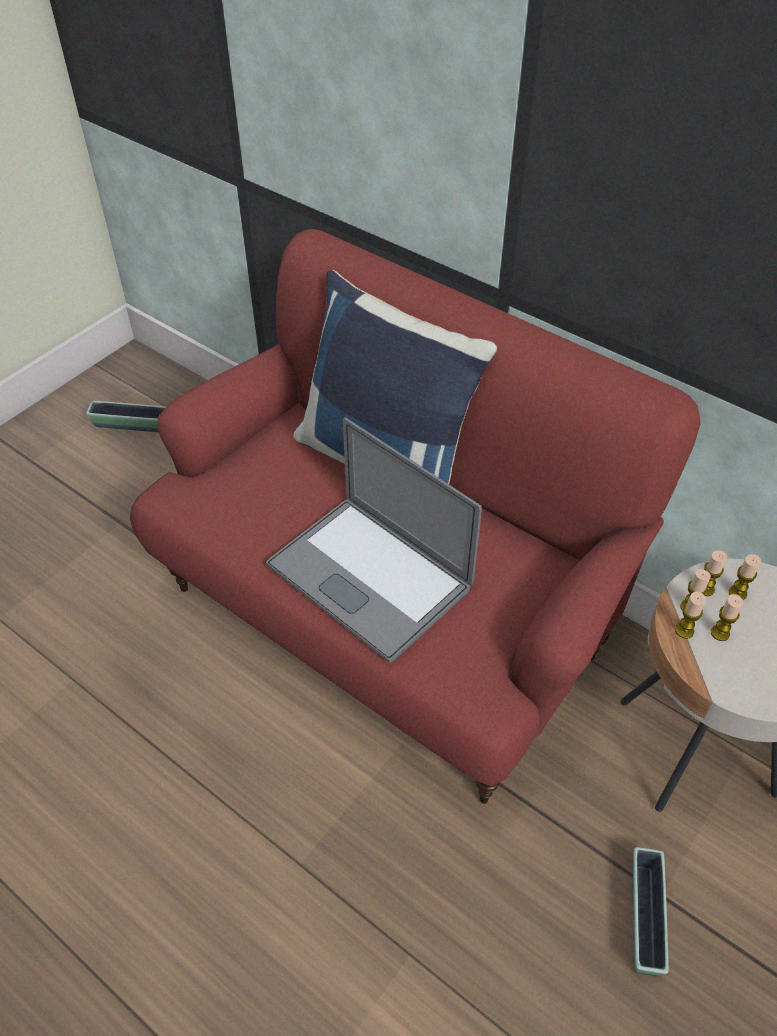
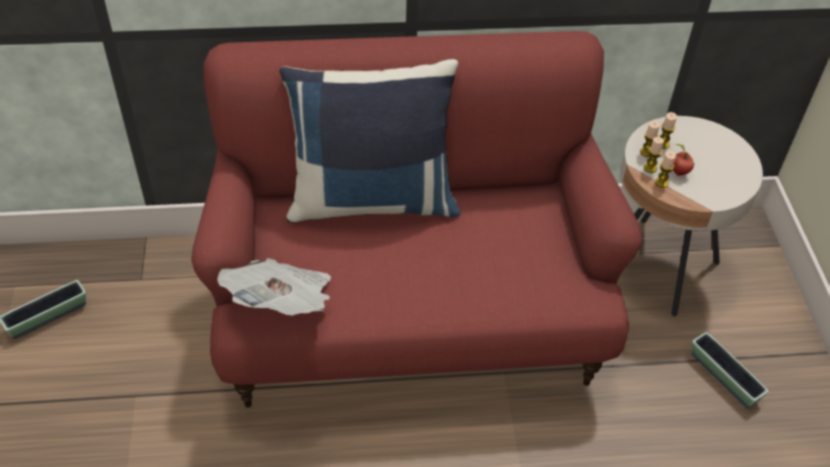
camera: 45 degrees left, 0 degrees up
laptop [266,417,482,663] -> none
candle [711,594,743,641] -> apple [673,144,694,176]
none -> newspaper [217,258,331,316]

